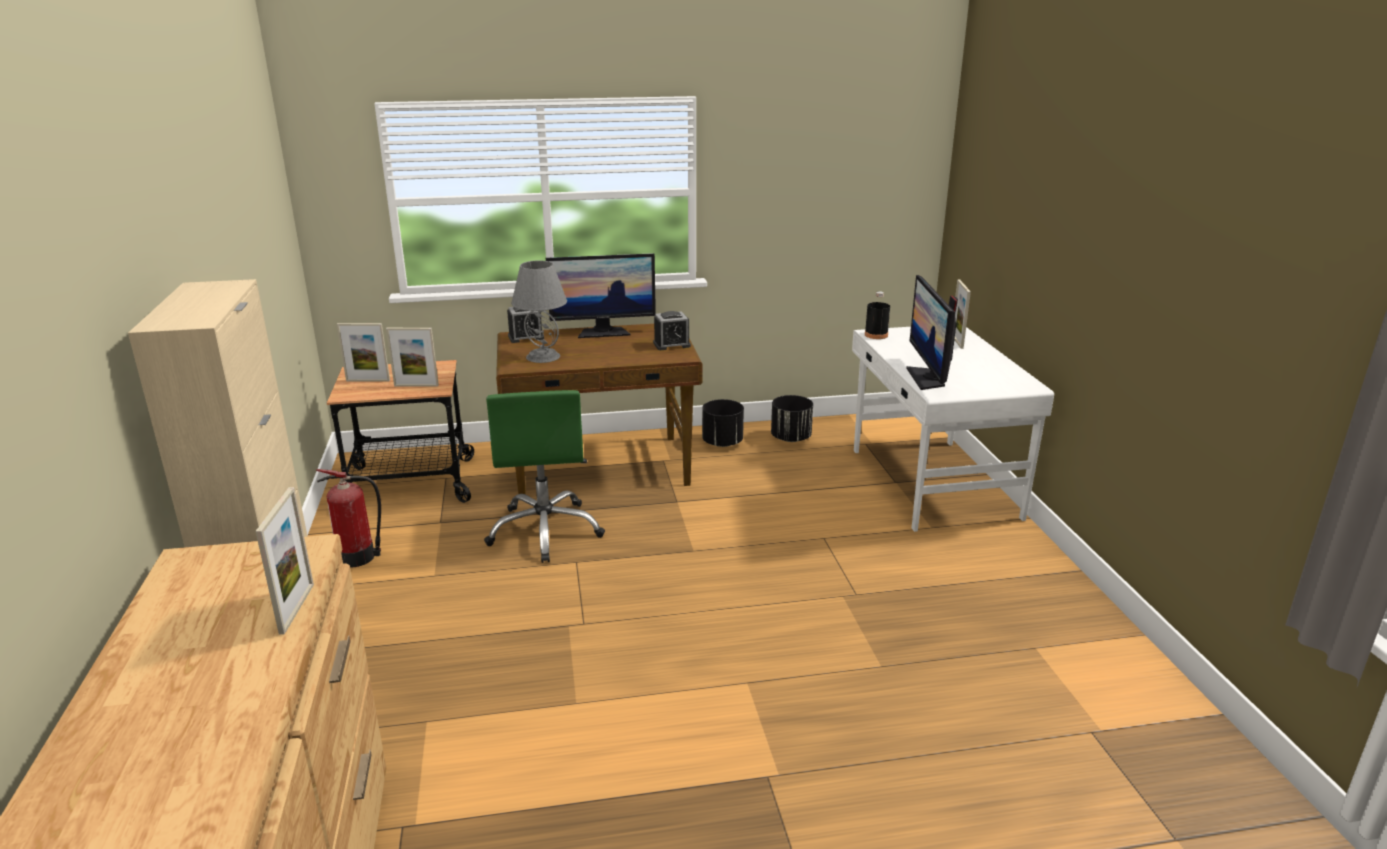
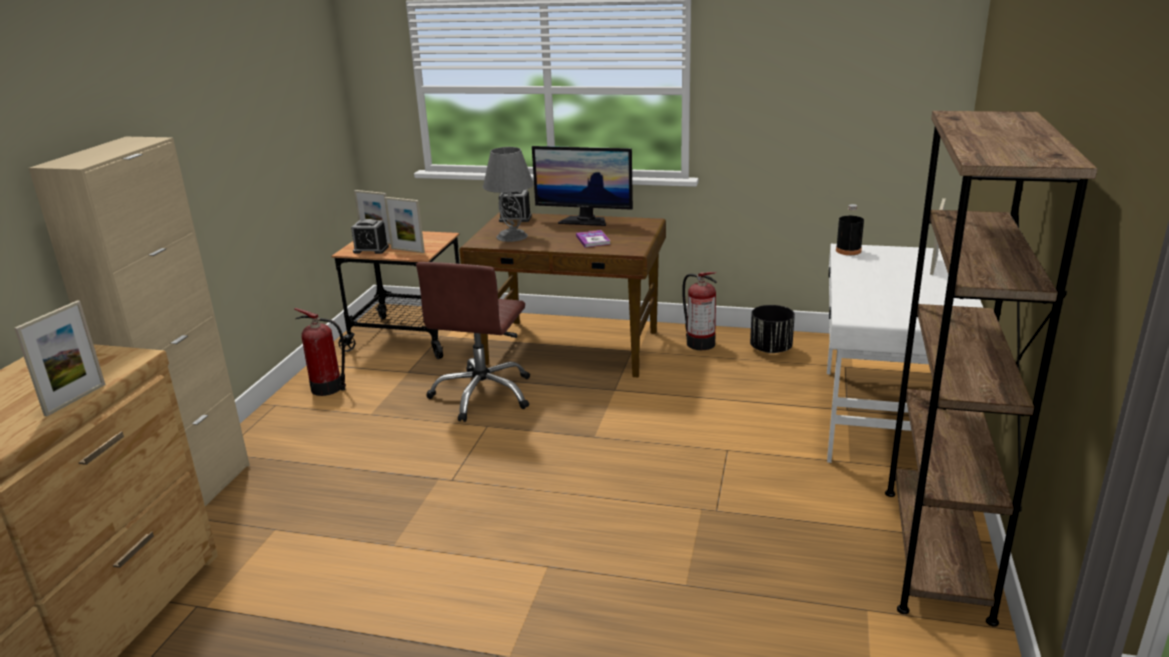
camera: 25 degrees right, 0 degrees up
green office chair [484,390,605,563] -> brown office chair [416,262,530,422]
alarm clock [653,311,691,350] -> alarm clock moved to [351,219,389,254]
black planter [702,399,744,447] -> fire extinguisher [682,272,717,350]
monitor [906,275,958,390] -> none
none -> book [576,230,610,247]
none -> brown bookcase [885,111,1098,627]

